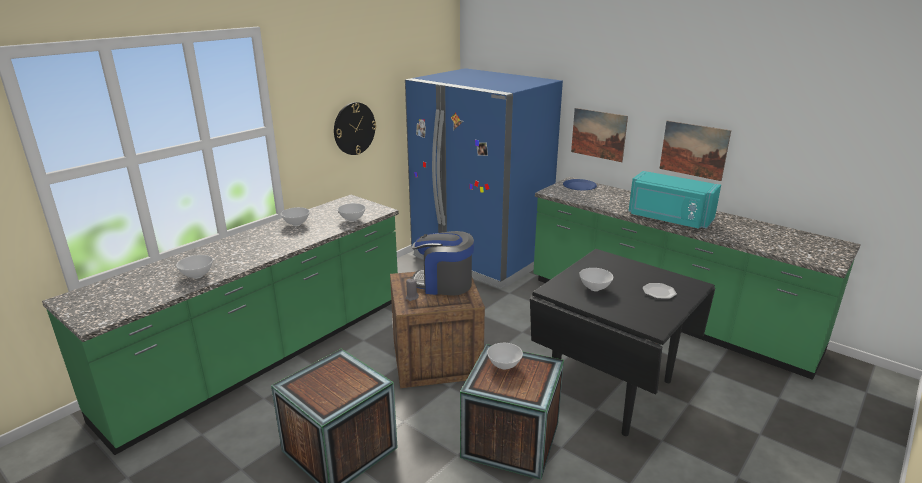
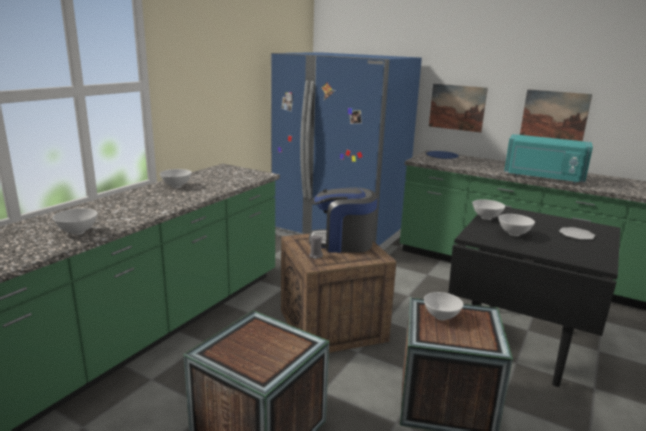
camera: 10 degrees left, 5 degrees down
wall clock [334,102,376,155] -> none
white bowl [338,203,366,222] -> white bowl moved to [472,199,505,220]

